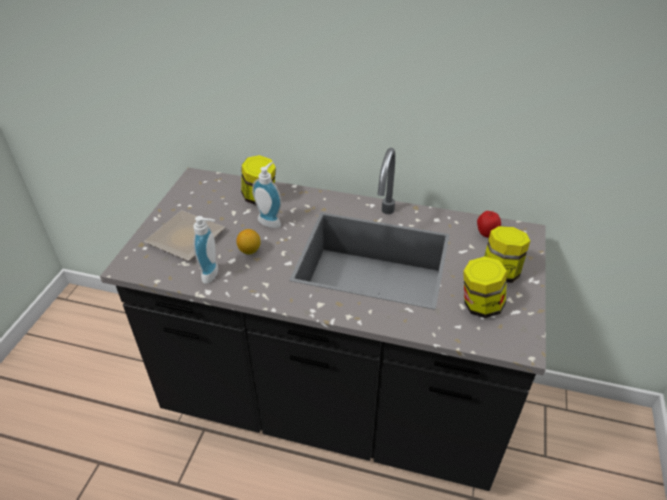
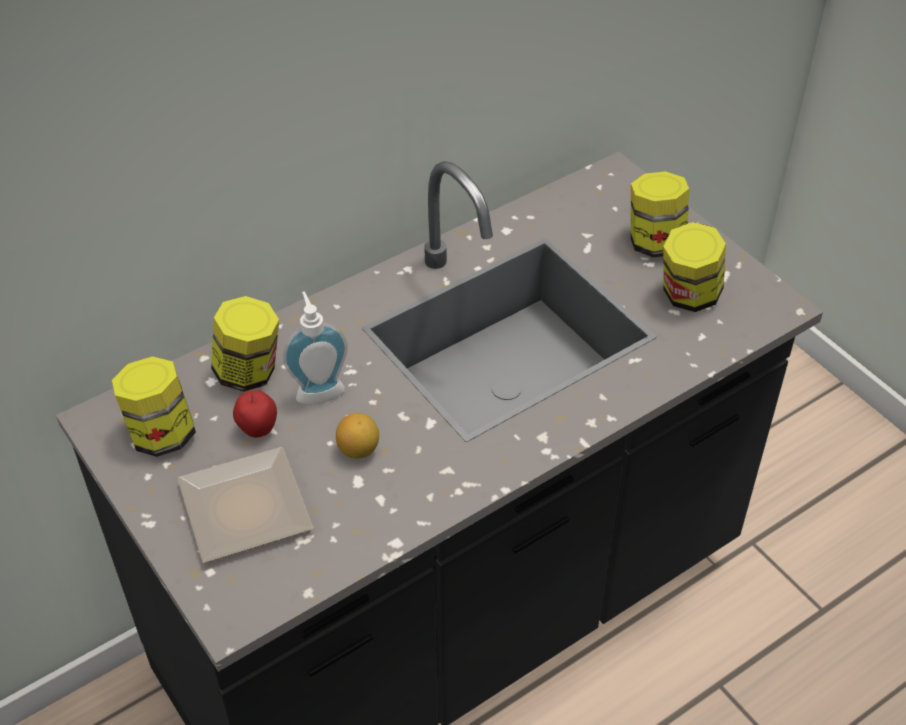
camera: 50 degrees left, 5 degrees up
soap dispenser [193,216,218,284] -> none
apple [477,211,501,238] -> apple moved to [233,390,277,438]
none -> jar [112,356,196,457]

